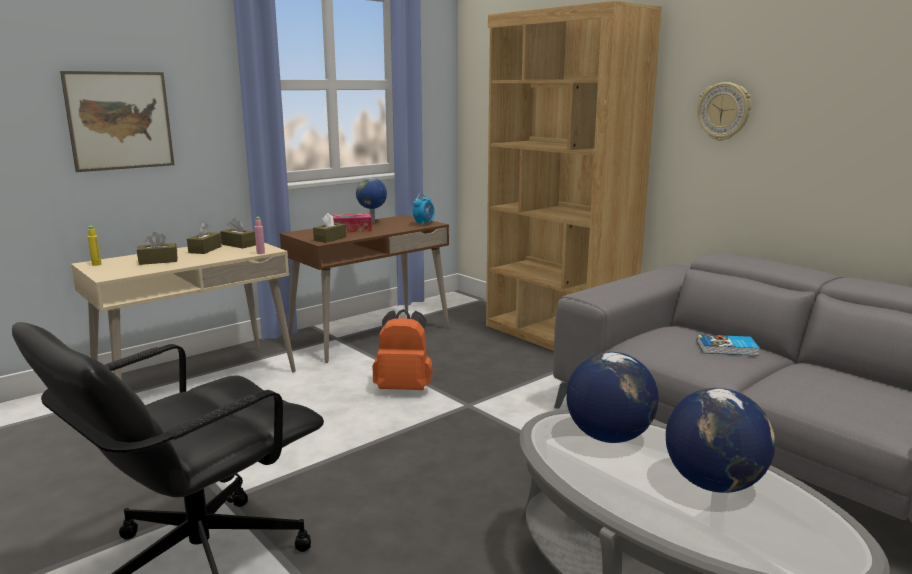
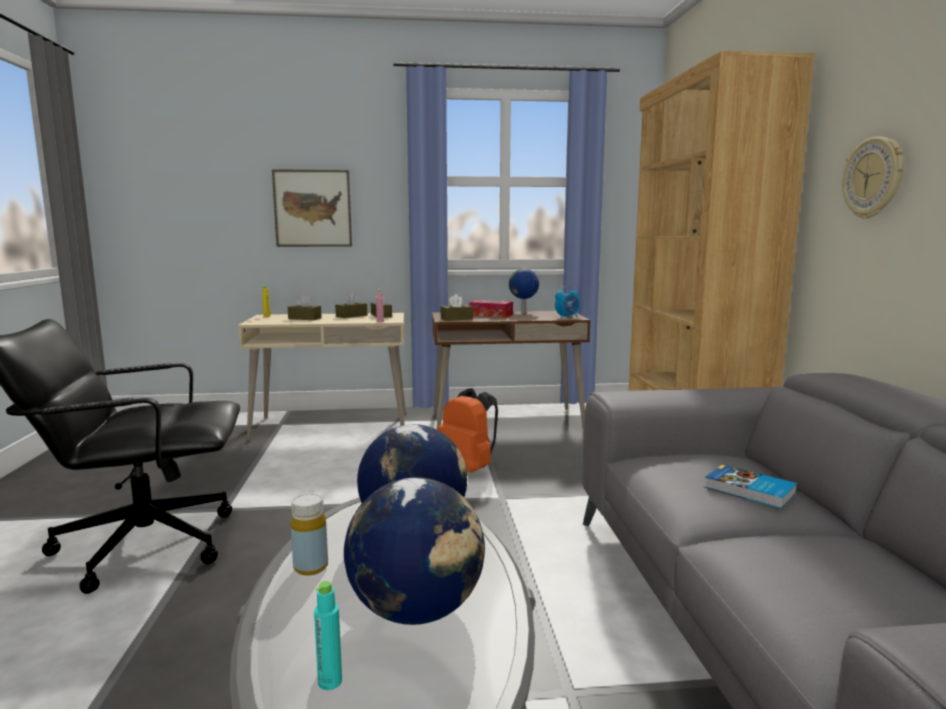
camera: 35 degrees right, 5 degrees down
none -> yellow bottle [291,494,328,576]
none -> turquoise bottle [314,581,342,690]

